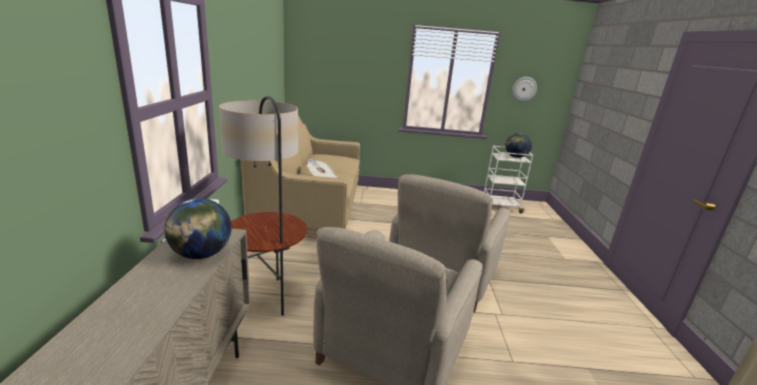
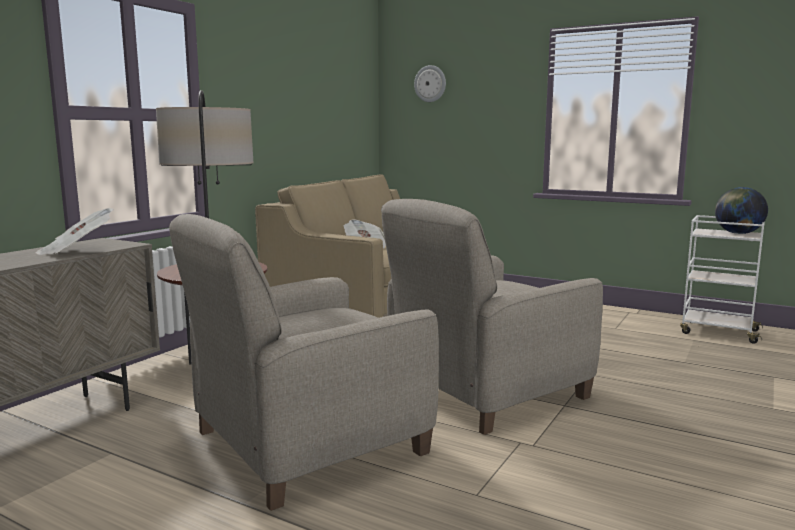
camera: 30 degrees right, 10 degrees down
globe [165,198,232,259] -> newspaper [36,208,114,255]
wall clock [512,77,537,102] -> wall clock moved to [414,65,446,102]

